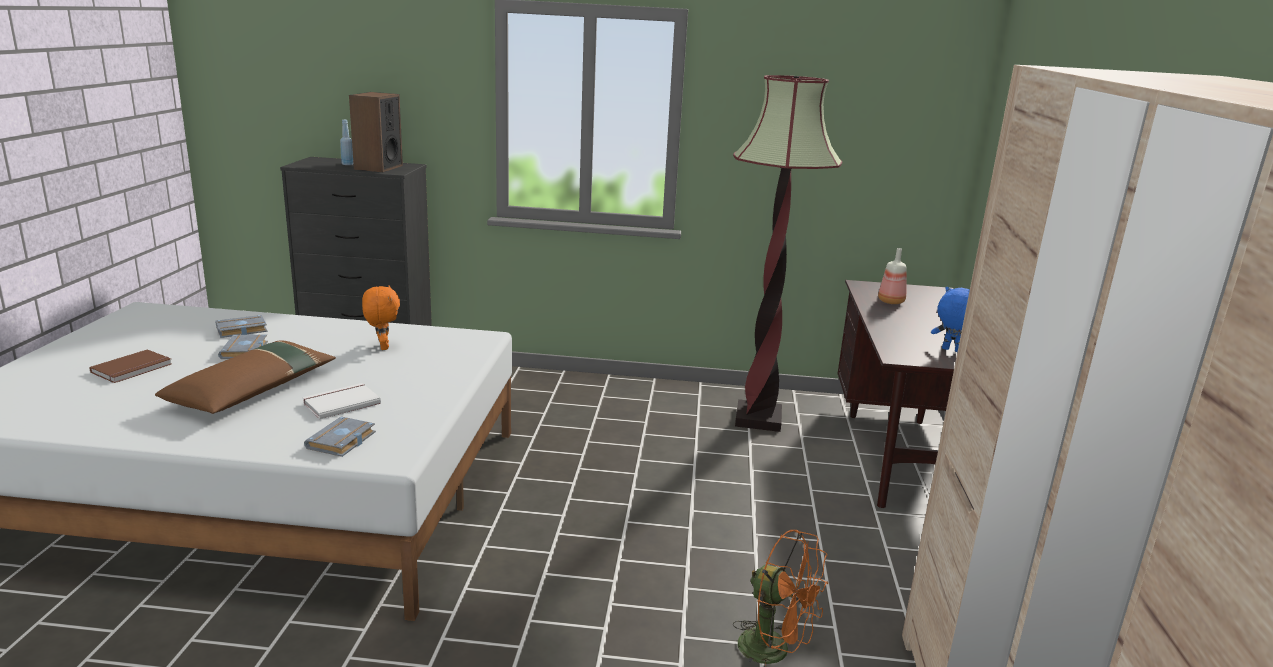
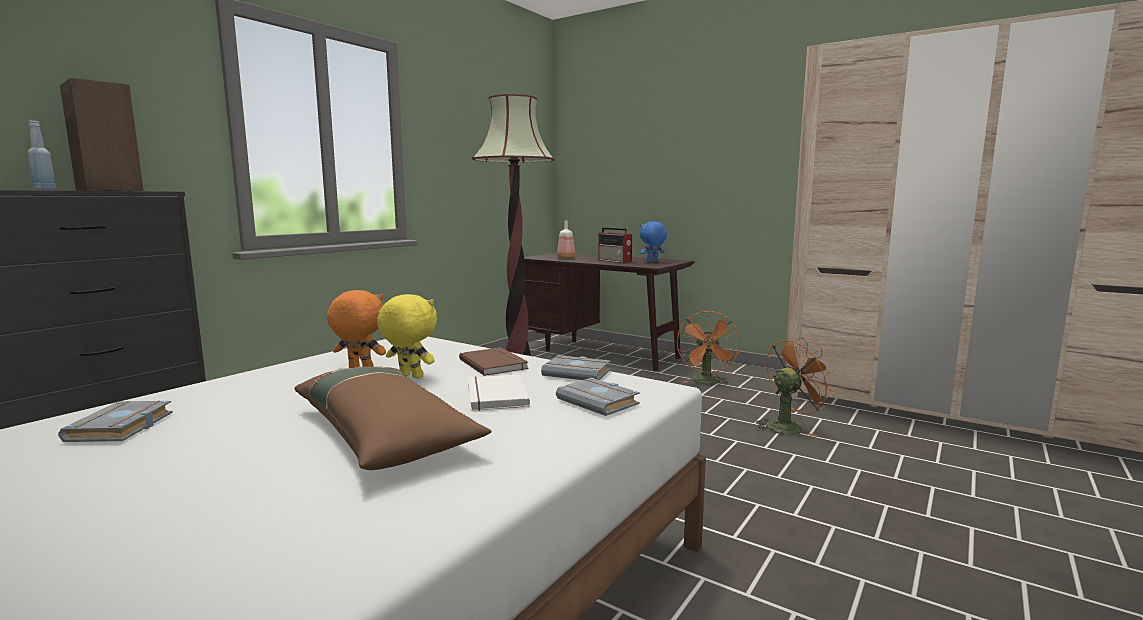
camera: 60 degrees left, 10 degrees down
brown book [89,349,172,383] -> brown book moved to [459,347,529,376]
grey book [218,334,268,359] -> grey book moved to [541,355,610,380]
none -> yellow plush toy [377,294,437,379]
none -> radio [598,227,632,263]
none -> orange fan [677,311,740,384]

